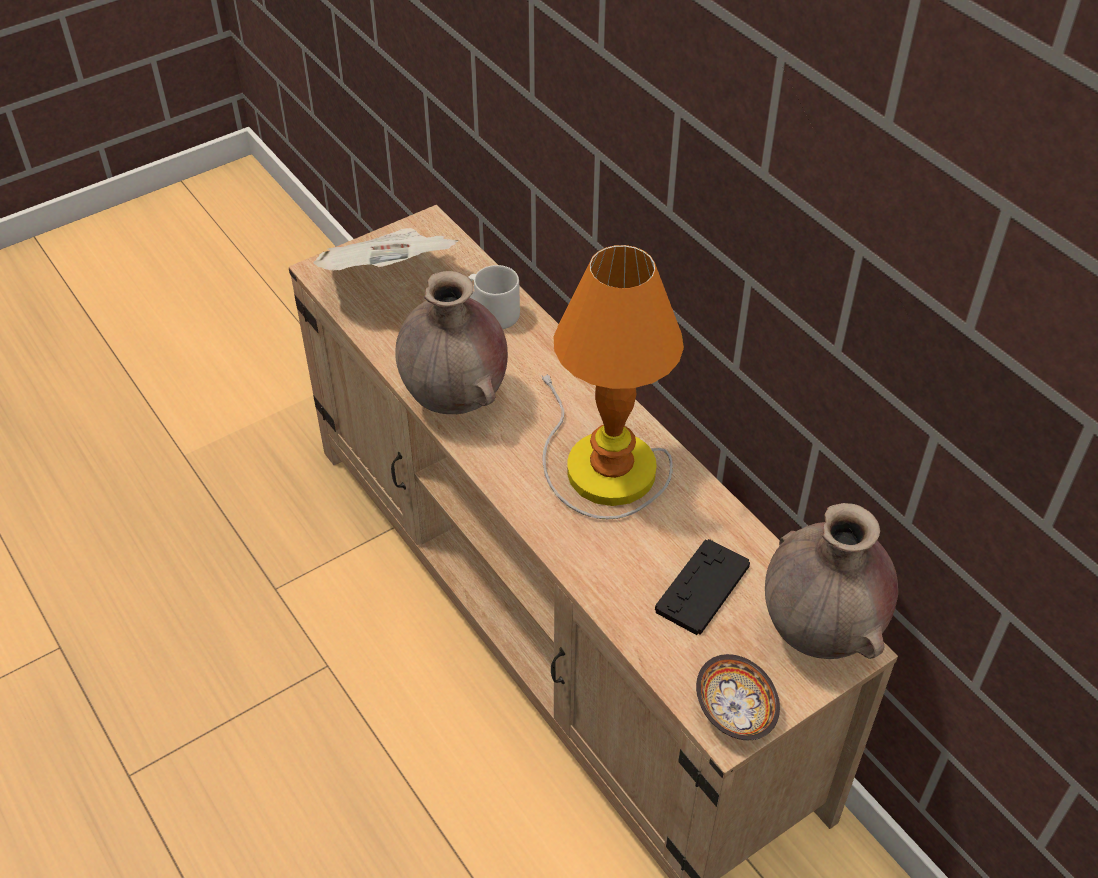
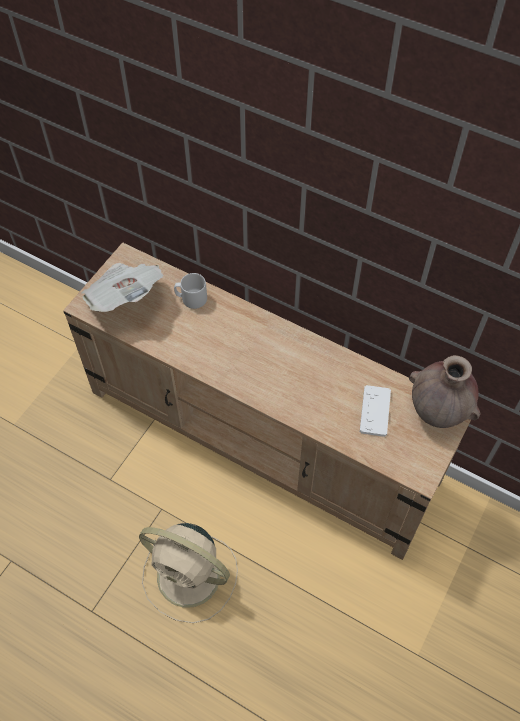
camera: 25 degrees left, 10 degrees up
brown vase [395,271,508,414] -> none
table lamp [542,245,684,519] -> none
black game controller [655,539,750,635] -> white game controller [360,385,391,437]
bowl [696,654,780,740] -> none
none -> beige fan [139,523,238,623]

